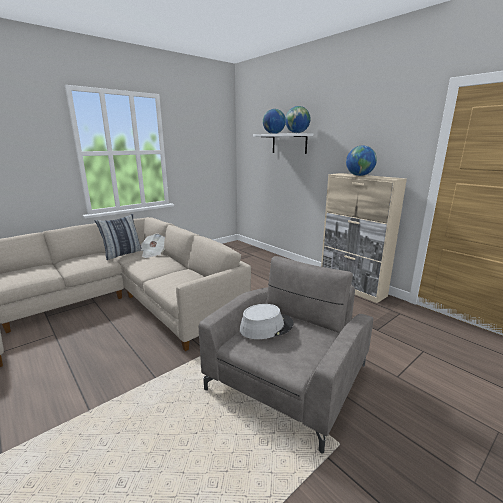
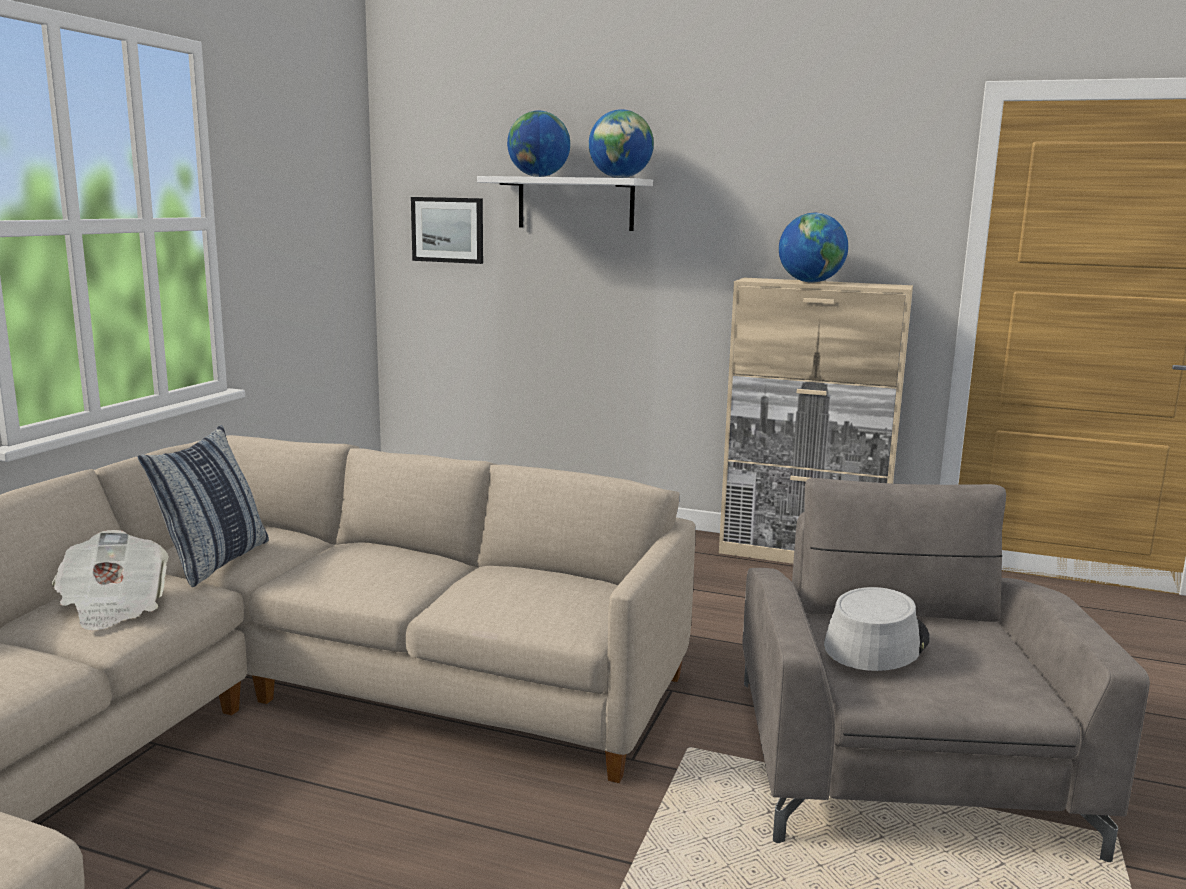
camera: 30 degrees left, 5 degrees down
newspaper [141,233,165,258] -> newspaper moved to [52,530,169,631]
none -> picture [411,197,483,264]

